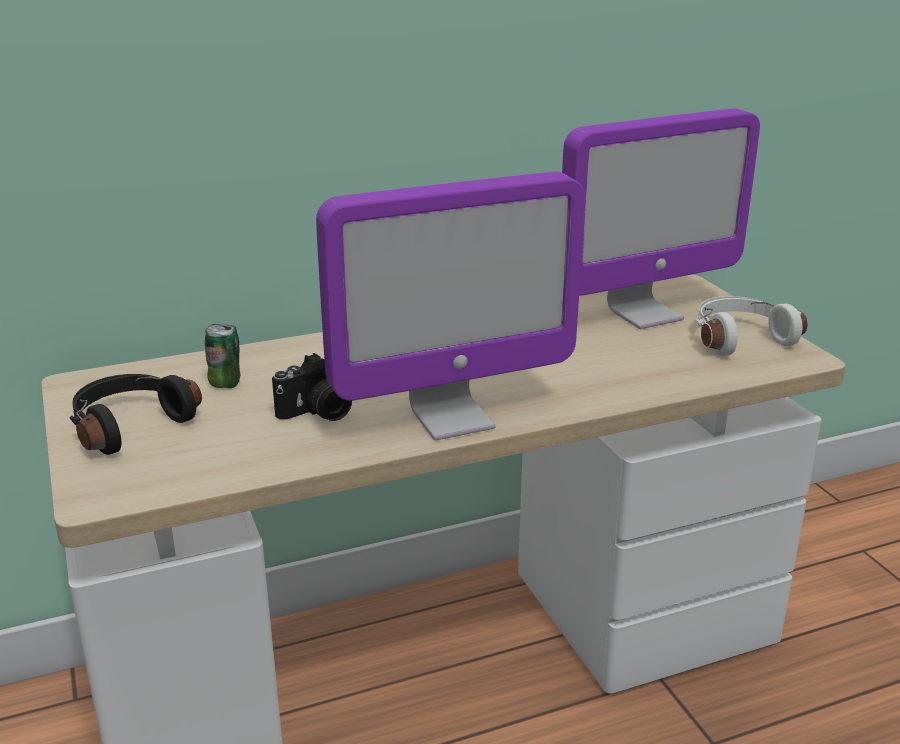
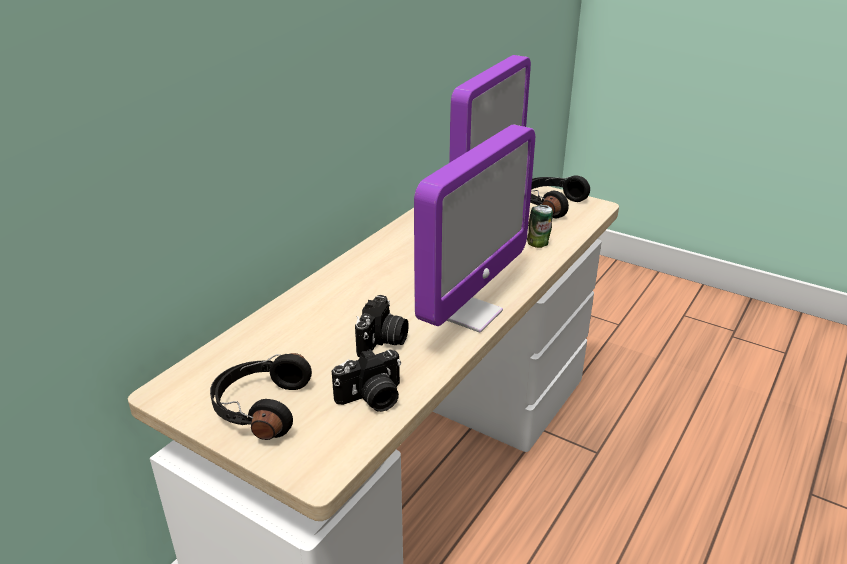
camera: 35 degrees left, 5 degrees up
can [205,324,240,388] -> can moved to [527,205,553,248]
white headphones [695,296,808,356] -> black headphones [530,175,590,218]
none -> camera [332,349,401,412]

